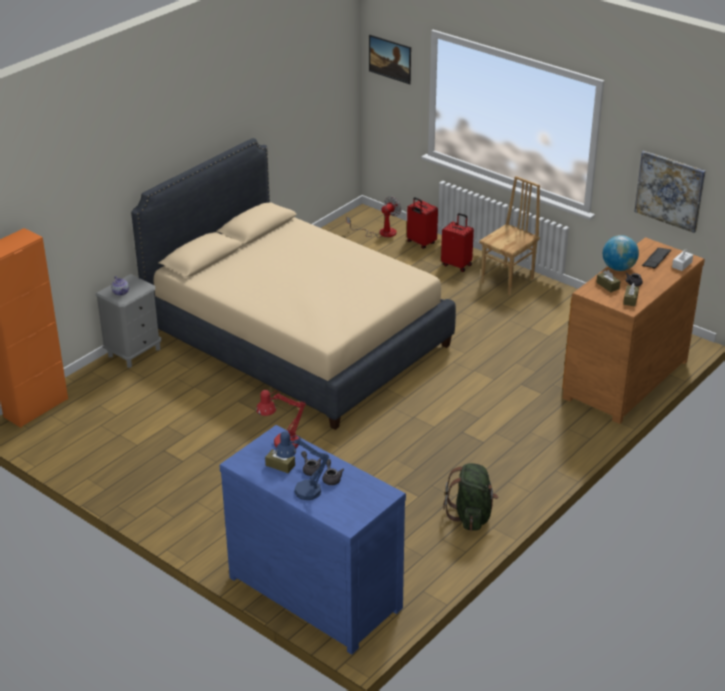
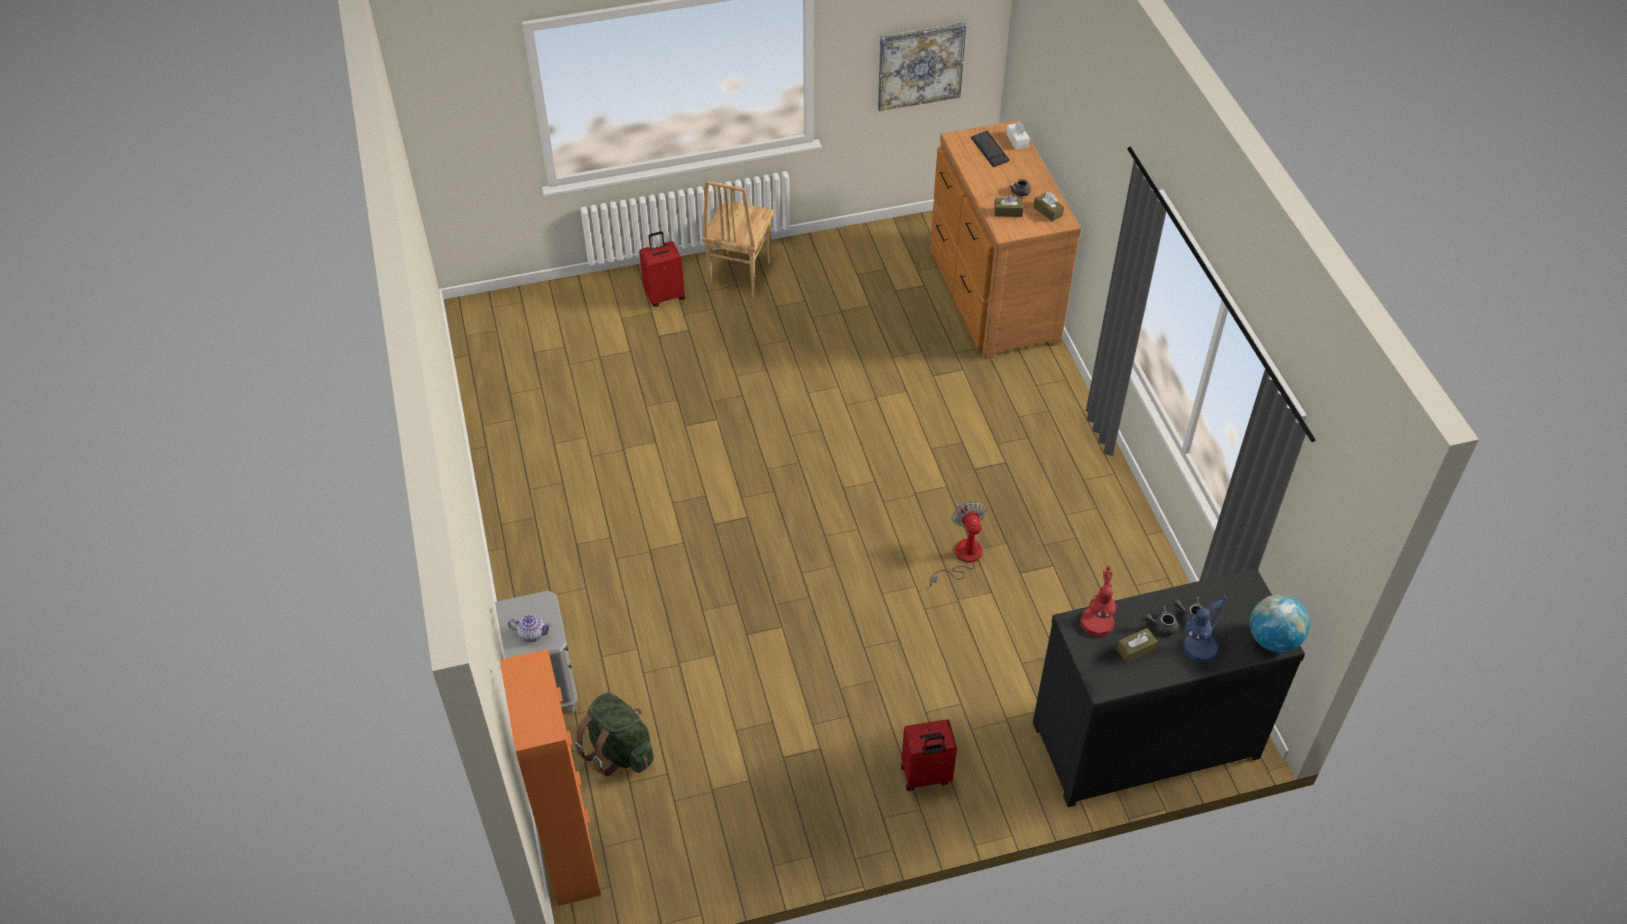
camera: 55 degrees left, 15 degrees up
beige bed [131,138,456,430] -> none
blue dresser [220,425,406,655] -> black dresser [1033,568,1305,807]
fan [347,196,401,238] -> fan moved to [930,501,986,587]
picture [369,35,411,84] -> none
red suitcase [407,197,438,249] -> red suitcase moved to [901,719,957,791]
green backpack [443,463,498,531] -> green backpack moved to [575,693,654,776]
brown chair [479,176,540,295] -> brown chair turned 150 degrees counterclockwise [702,181,775,297]
globe [603,235,639,271] -> globe moved to [1250,595,1310,653]

